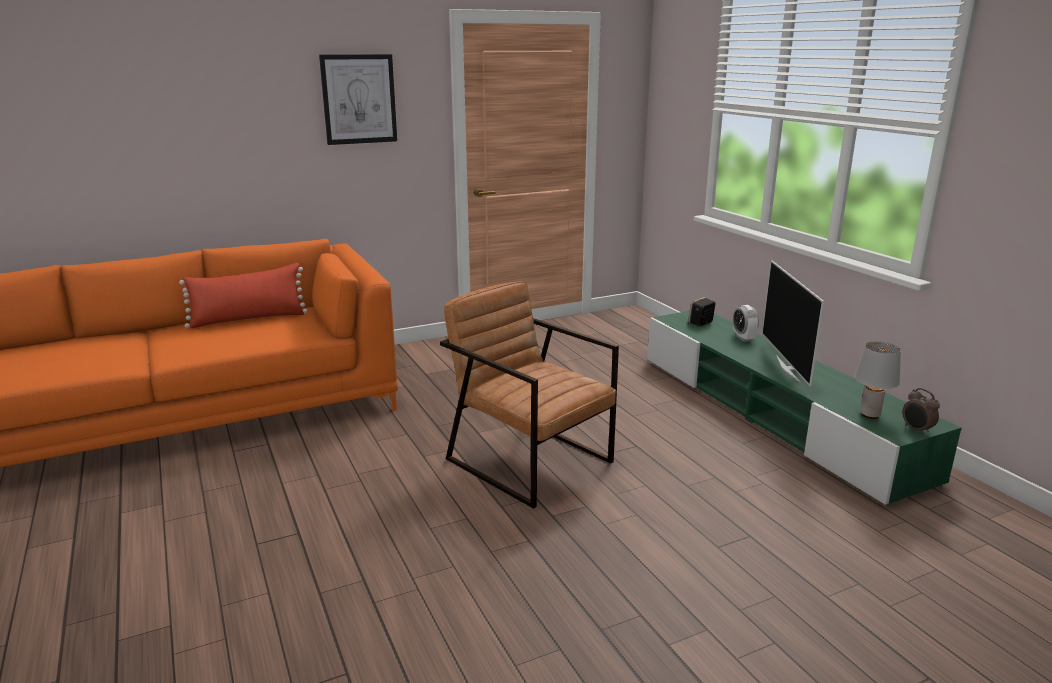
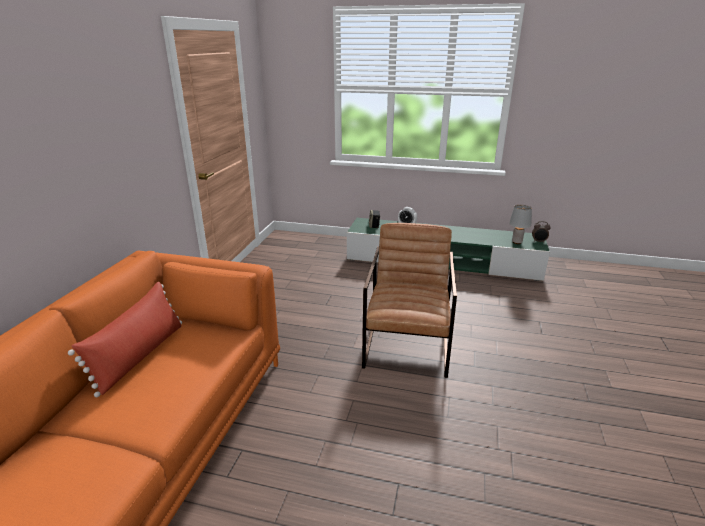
camera: 50 degrees left, 5 degrees up
picture [319,54,397,145] -> none
brown armchair [440,281,619,509] -> brown armchair turned 105 degrees clockwise [362,223,457,378]
television [762,260,824,386] -> none

